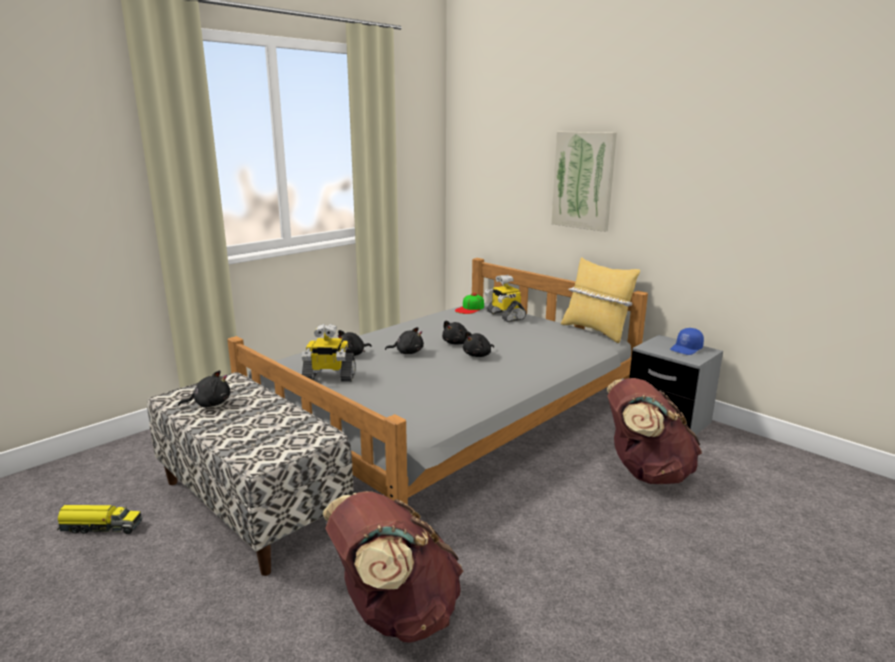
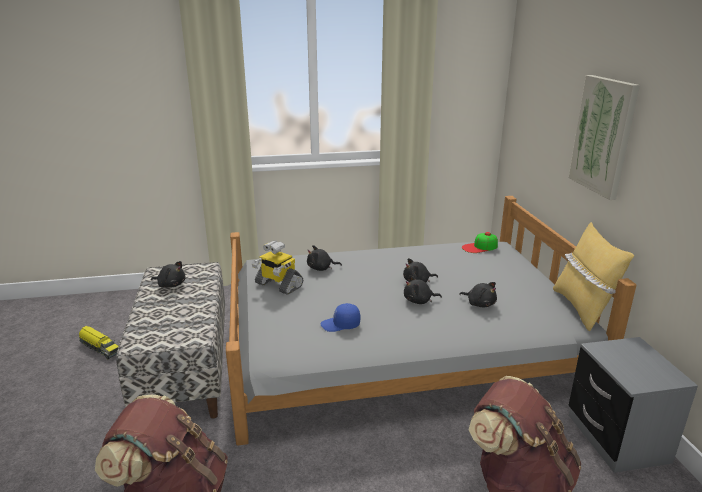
camera: 35 degrees right, 5 degrees up
black plush toy [385,327,424,354] -> black plush toy moved to [459,282,497,307]
toy robot [485,275,526,322] -> none
blue cap [670,328,704,355] -> blue cap moved to [321,303,361,332]

